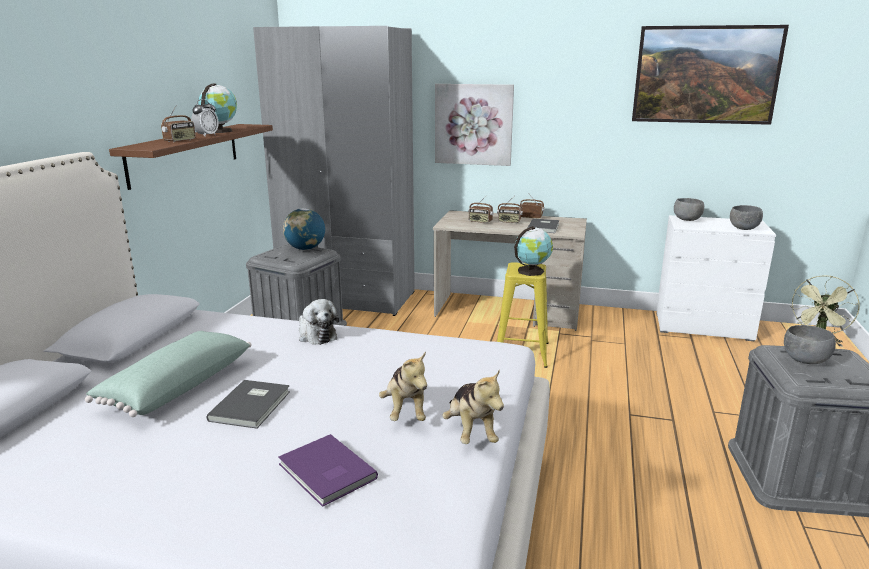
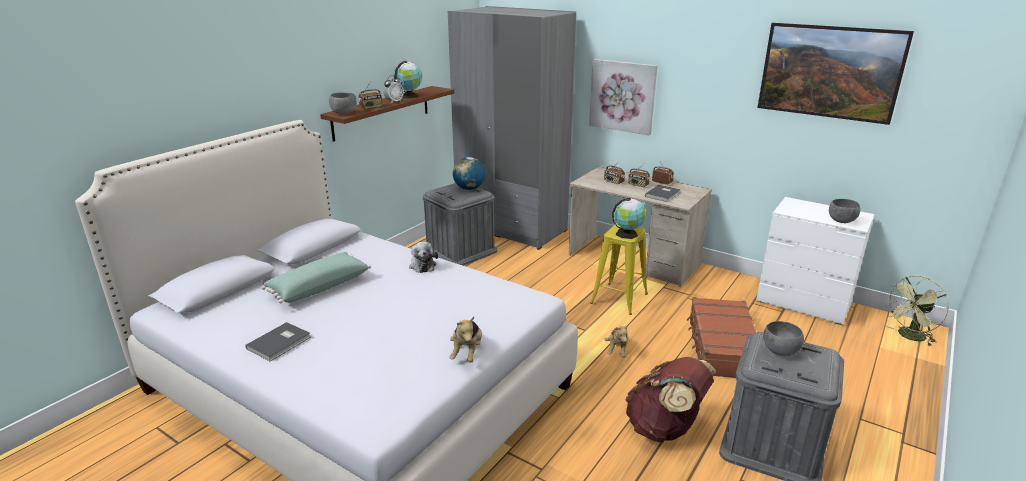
camera: 20 degrees right, 5 degrees up
grey book [207,380,290,429] -> grey book moved to [246,322,311,361]
purple book [278,434,378,507] -> none
plush toy [379,351,427,421] -> plush toy moved to [604,324,629,357]
grey bowl [674,198,704,221] -> grey bowl moved to [329,93,357,114]
none -> brown backpack [625,357,716,442]
none -> brown suitcase [687,297,756,378]

